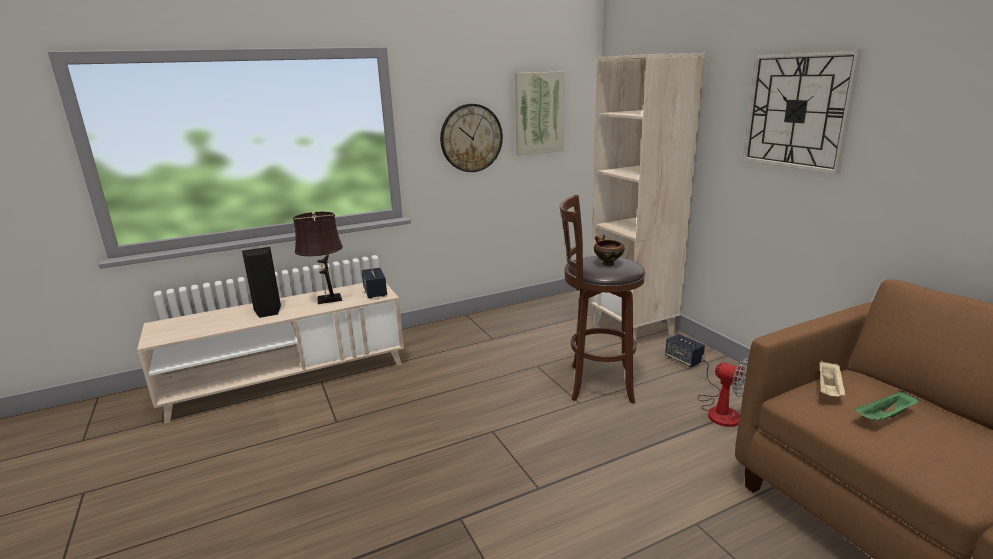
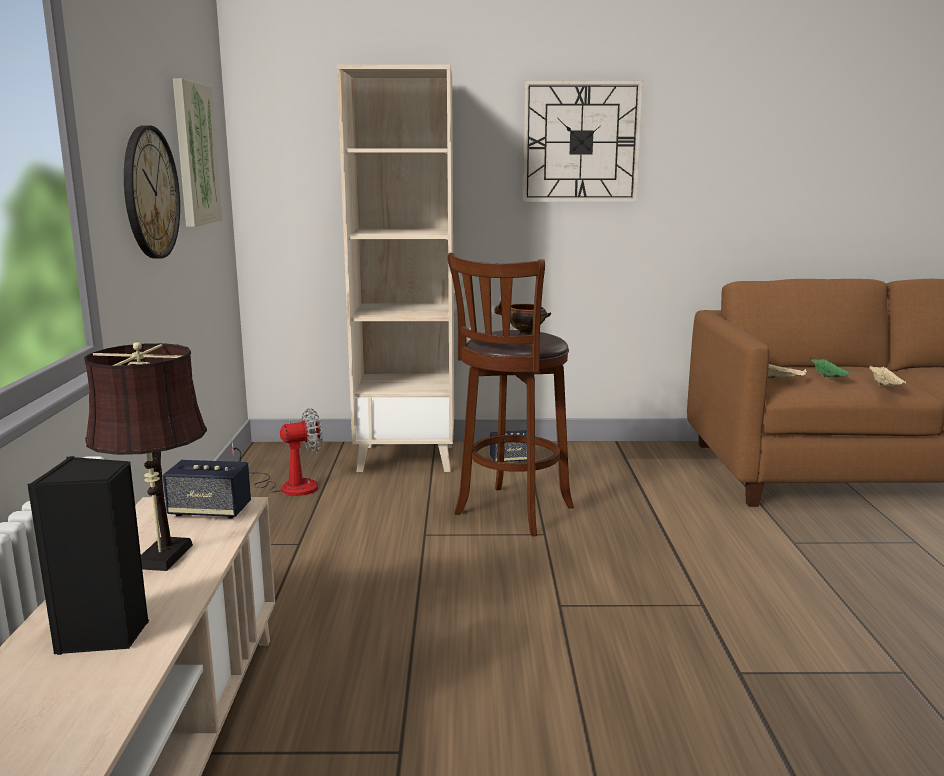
camera: 65 degrees left, 5 degrees down
fan [698,354,749,427] -> fan moved to [231,408,322,496]
none -> beige tray [869,365,906,386]

